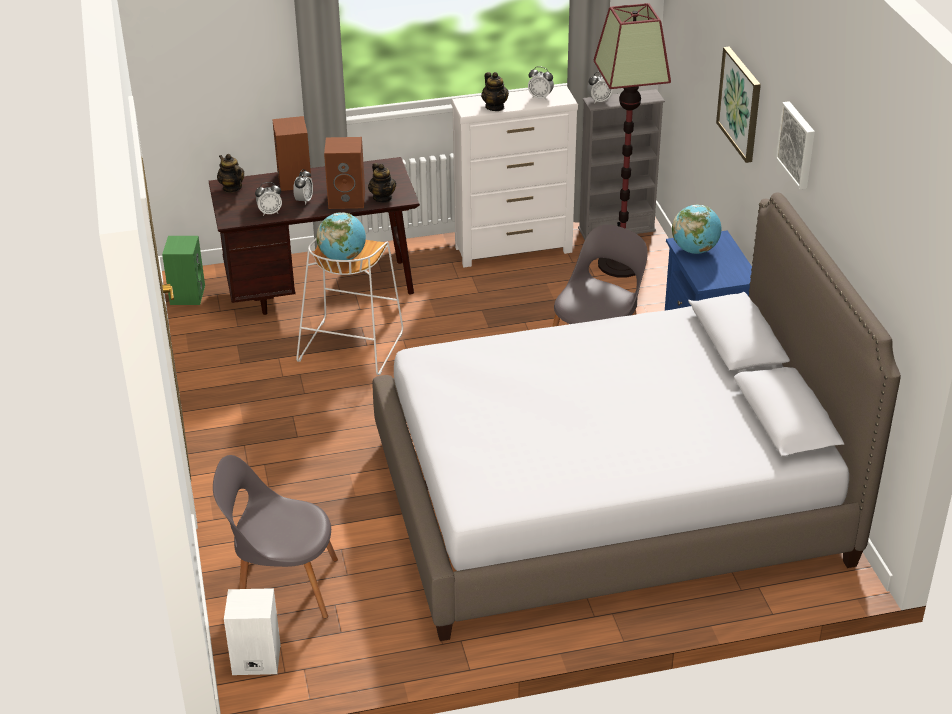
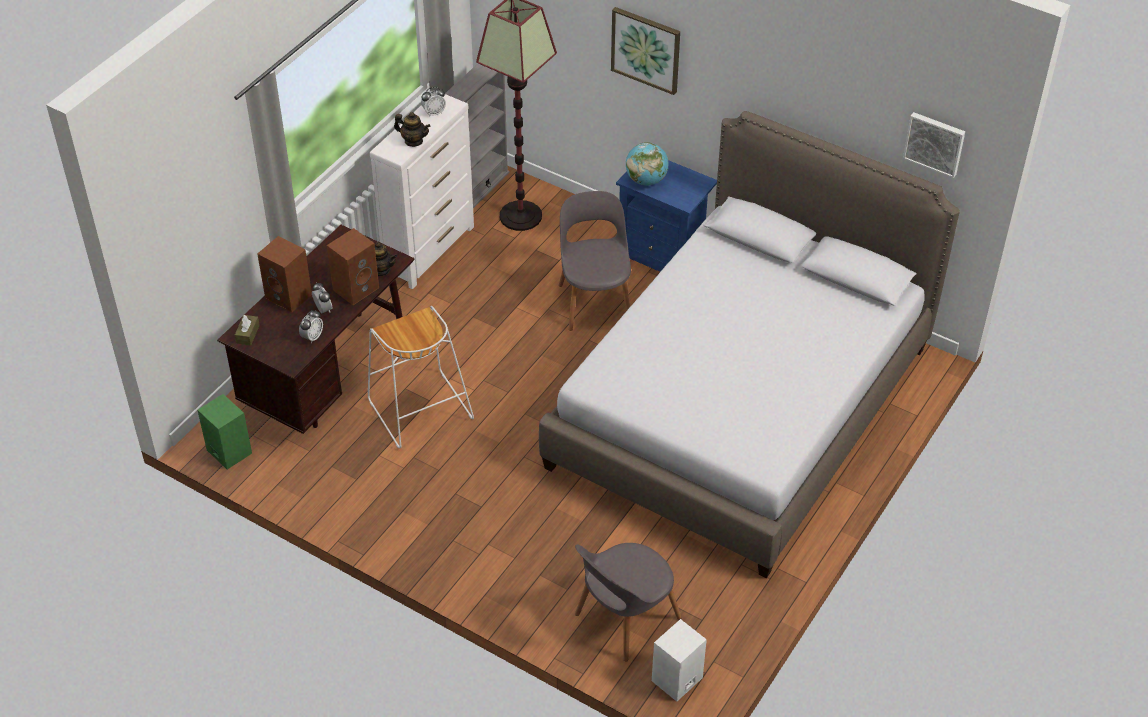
camera: 45 degrees left, 10 degrees up
teapot [217,154,244,193] -> brown tissue box [235,315,260,345]
globe [317,212,366,260] -> none
alarm clock [587,71,613,104] -> none
picture [775,101,815,189] -> picture moved to [903,112,965,178]

